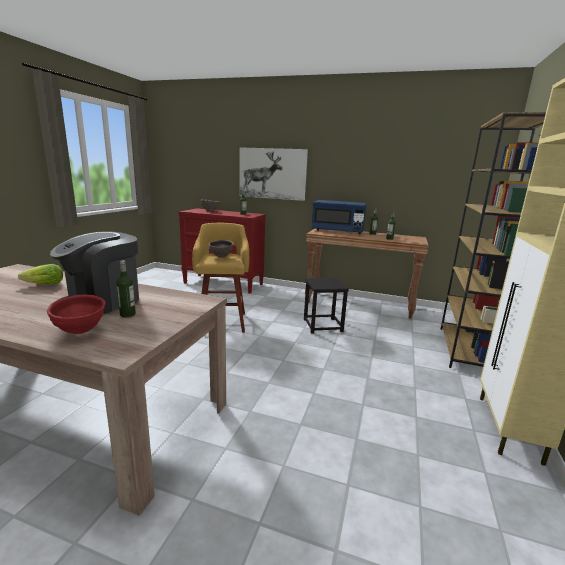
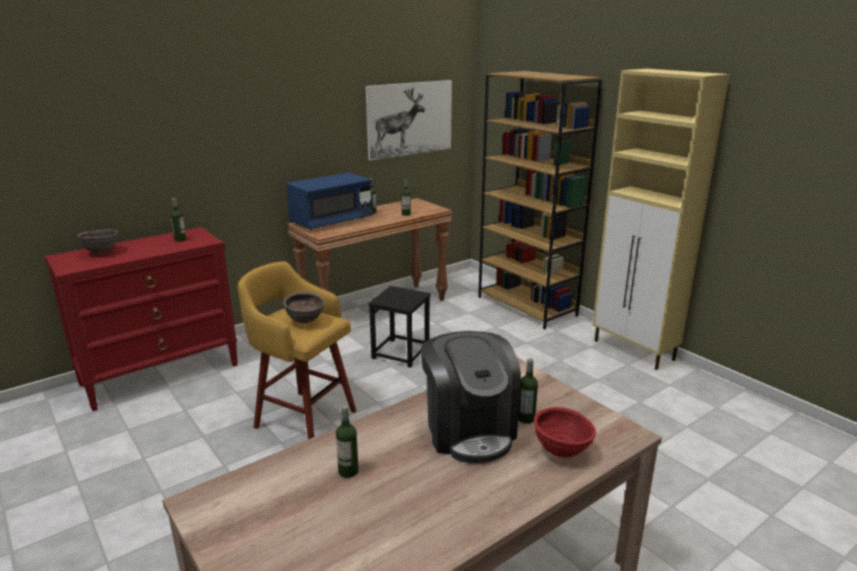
camera: 55 degrees left, 5 degrees up
lettuce [18,264,63,285] -> bottle [336,405,359,478]
picture [239,147,308,201] -> picture moved to [365,80,452,160]

